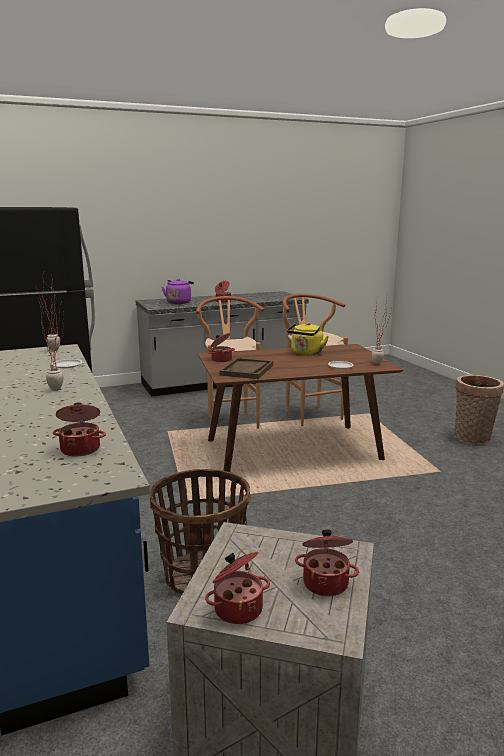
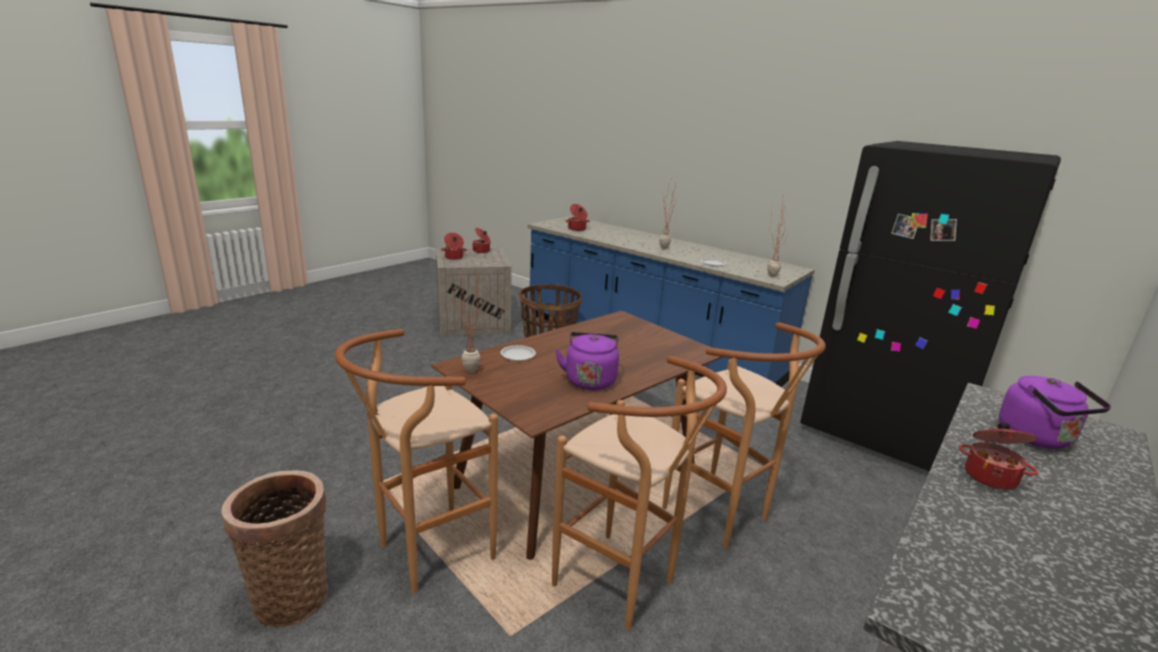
camera: 150 degrees right, 5 degrees up
cooking pot [208,333,235,362] -> none
brown tray [219,358,273,379] -> none
yellow kettle [287,323,329,355] -> purple kettle [555,332,619,390]
none -> brown stool [335,329,498,594]

